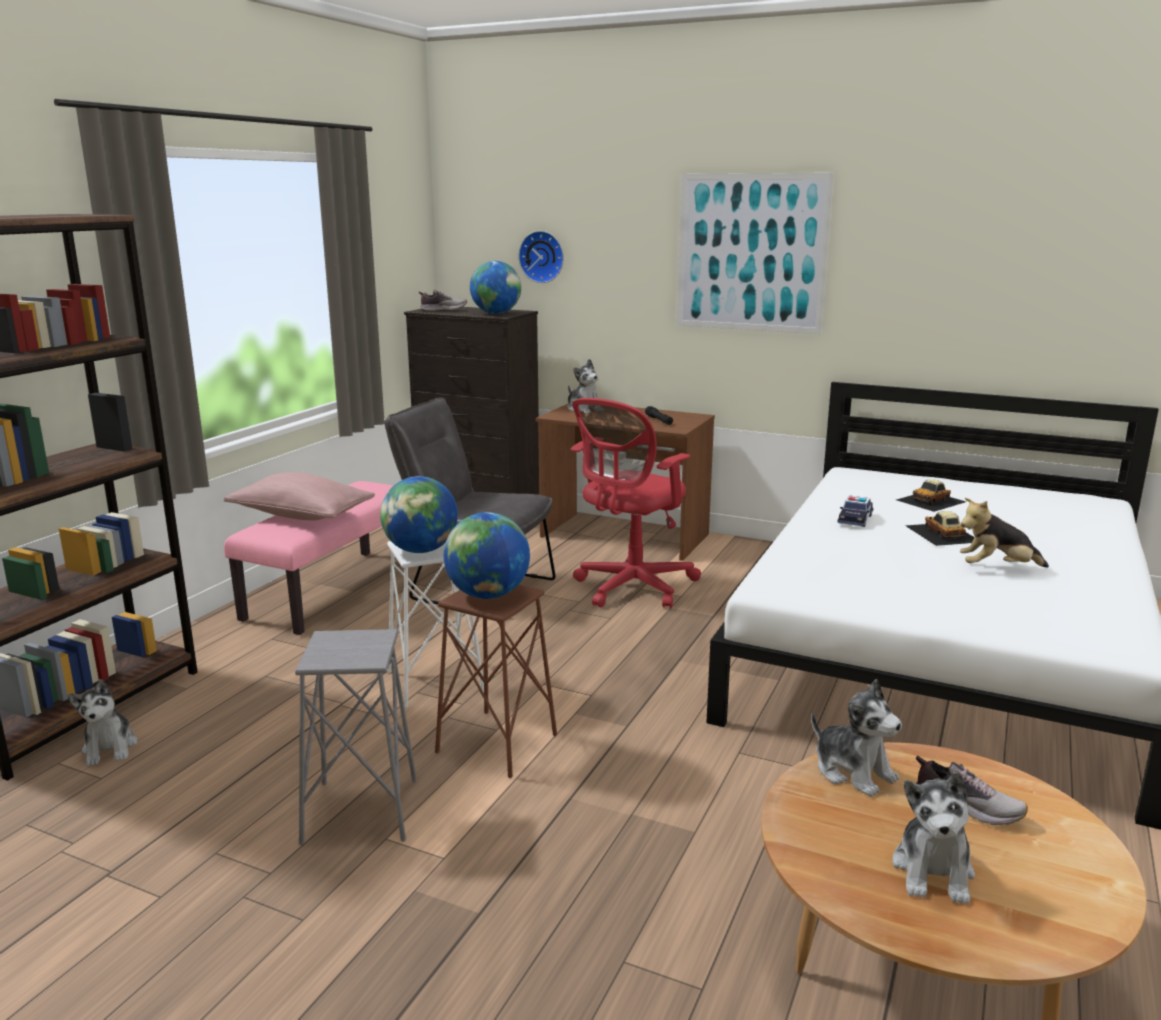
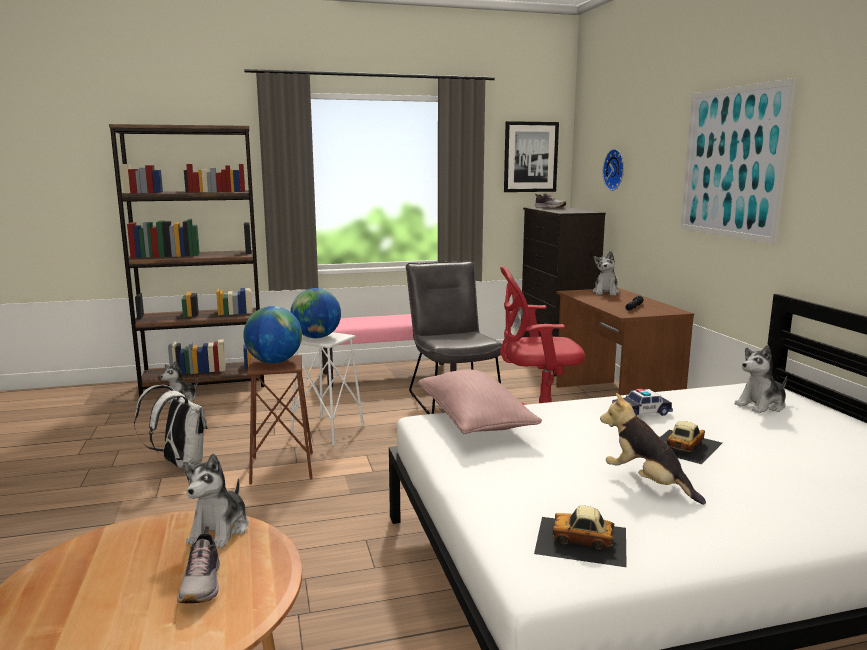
camera: 50 degrees right, 5 degrees down
pink pillow [224,472,375,521] -> pink pillow moved to [418,369,542,434]
grey stool [295,629,417,845] -> white backpack [134,385,208,468]
globe [470,261,521,314] -> none
plush toy [892,772,975,905] -> plush toy moved to [734,345,787,413]
toy car [897,479,966,512] -> toy car moved to [534,505,627,567]
none -> picture [504,121,559,192]

